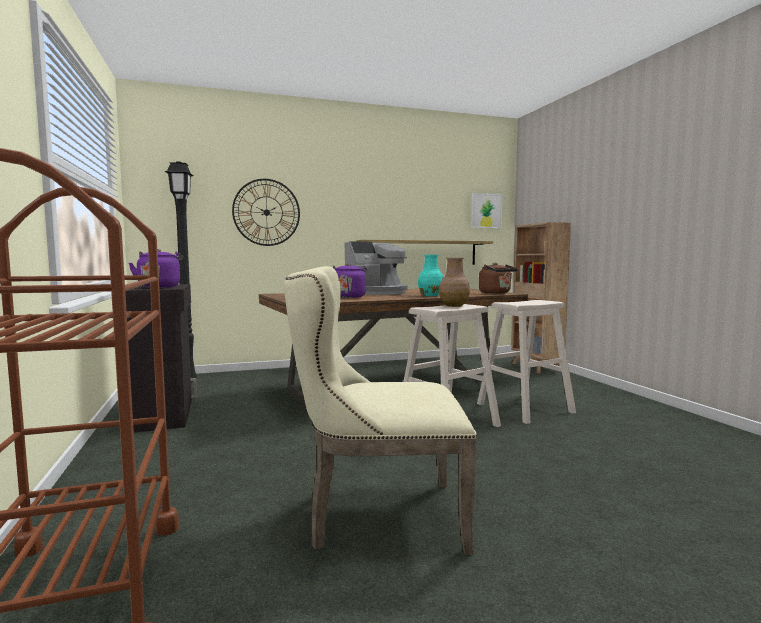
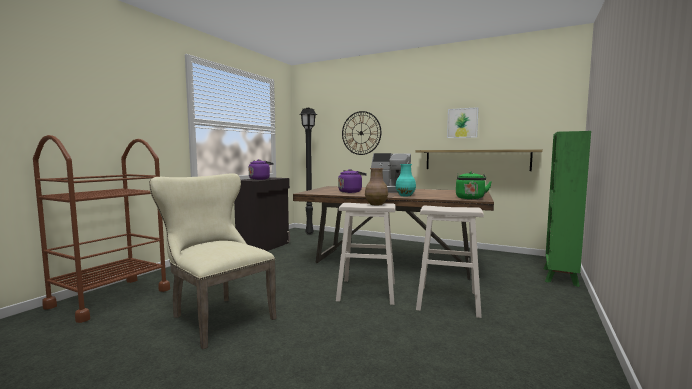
camera: 45 degrees right, 0 degrees up
picture [471,193,503,228] -> picture moved to [447,107,479,138]
brown kettle [479,263,518,294] -> green kettle [456,172,492,199]
brown bookcase [511,222,571,373] -> green bookcase [543,131,591,287]

